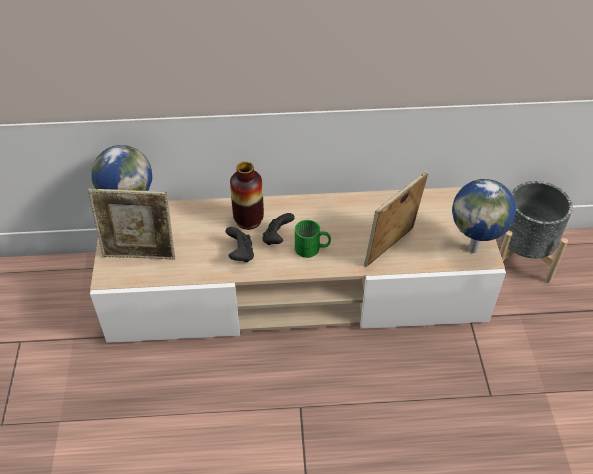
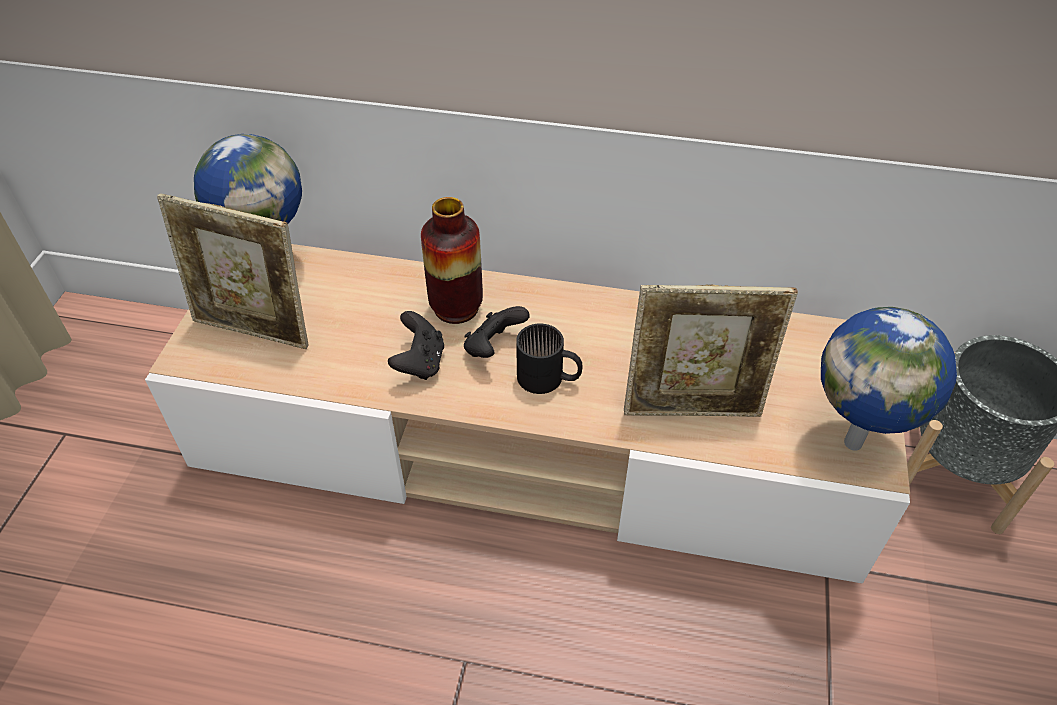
camera: 15 degrees right, 0 degrees up
green mug [295,220,331,258] -> black mug [516,324,583,394]
picture frame [364,171,429,267] -> picture frame turned 150 degrees counterclockwise [624,284,798,417]

